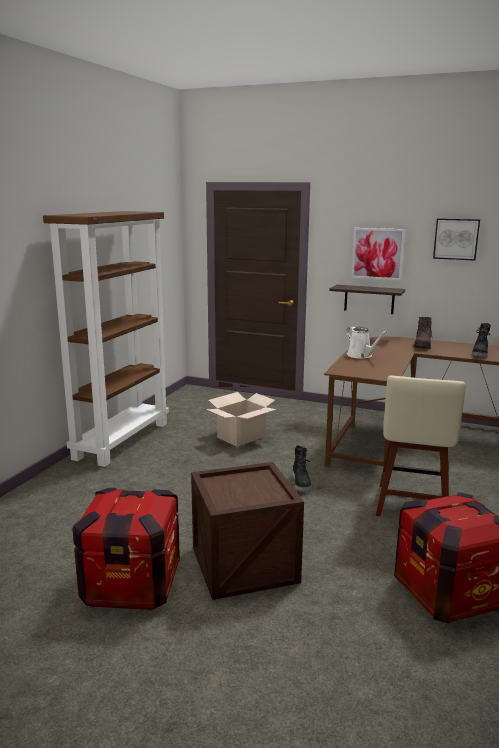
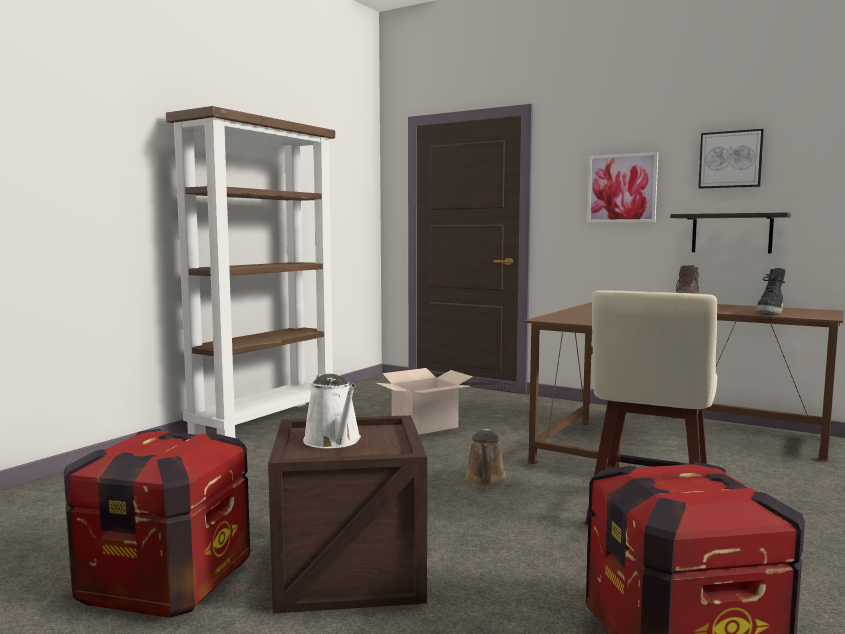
camera: 10 degrees right, 10 degrees down
black boot [293,445,311,492] -> brown watering can [465,429,507,485]
shelf [329,285,405,314] -> shelf moved to [670,212,791,253]
white watering can [346,326,387,359] -> white watering can moved to [303,373,361,449]

